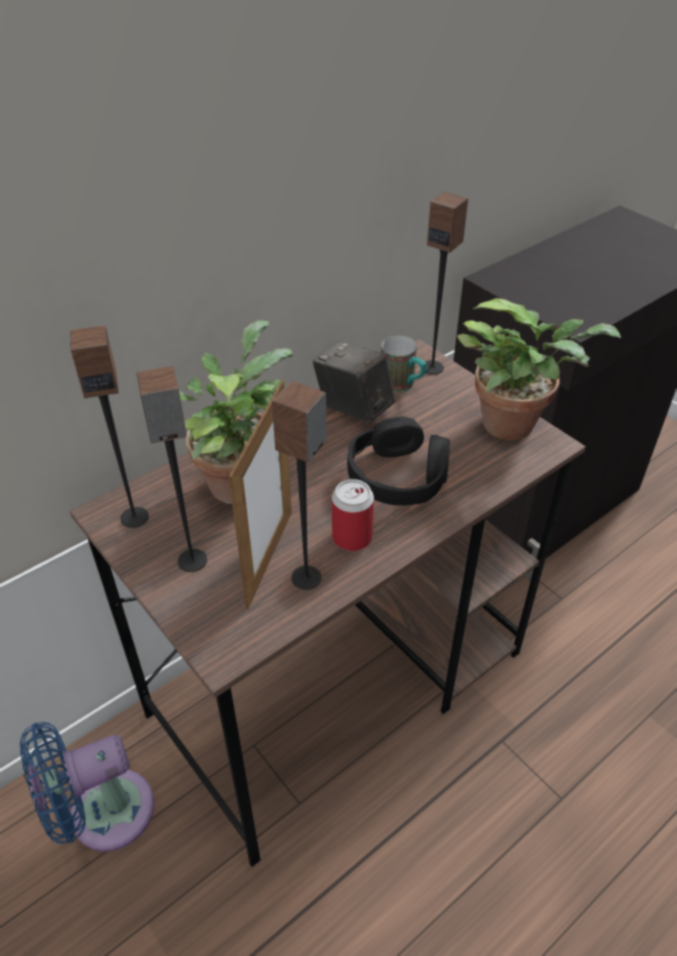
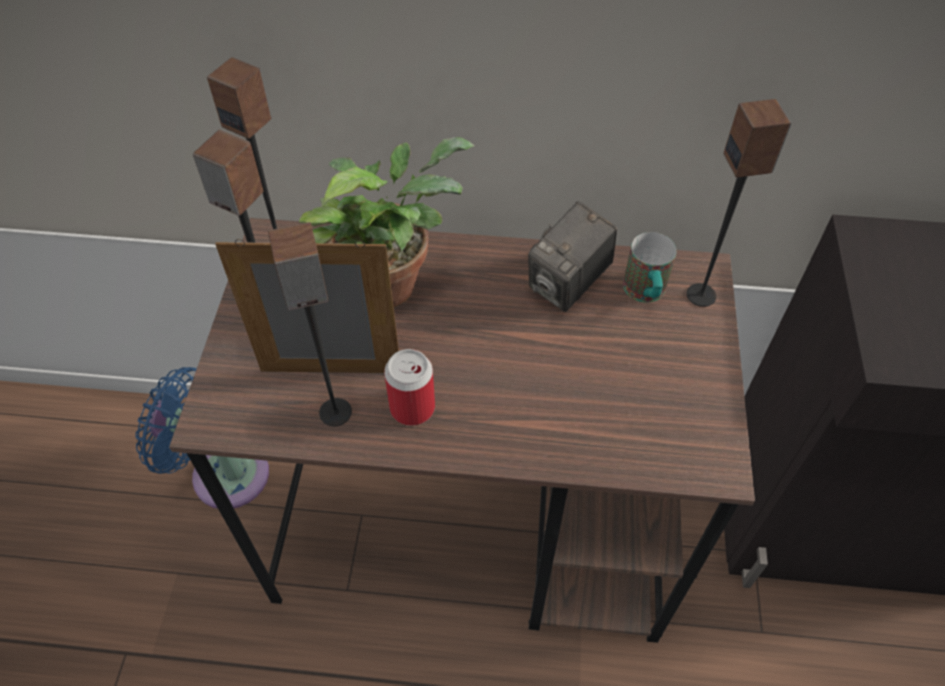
camera: 45 degrees right, 10 degrees up
picture frame [229,380,292,609] -> picture frame turned 150 degrees counterclockwise [215,239,399,373]
camera [313,341,395,423] -> camera turned 135 degrees counterclockwise [528,201,617,312]
black headphones [347,417,450,506] -> none
potted plant [457,298,621,440] -> none

